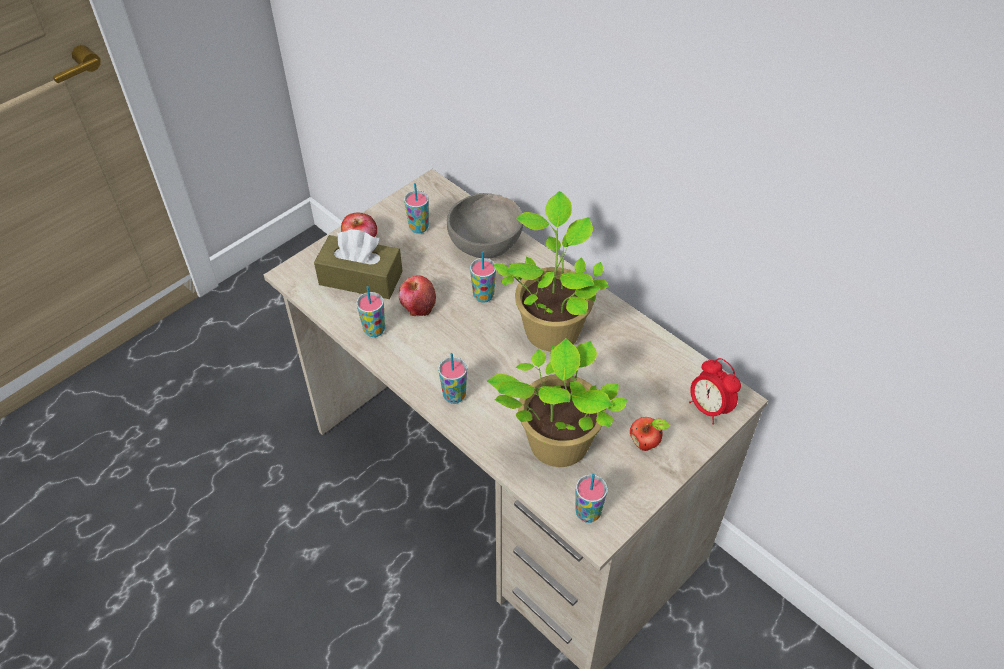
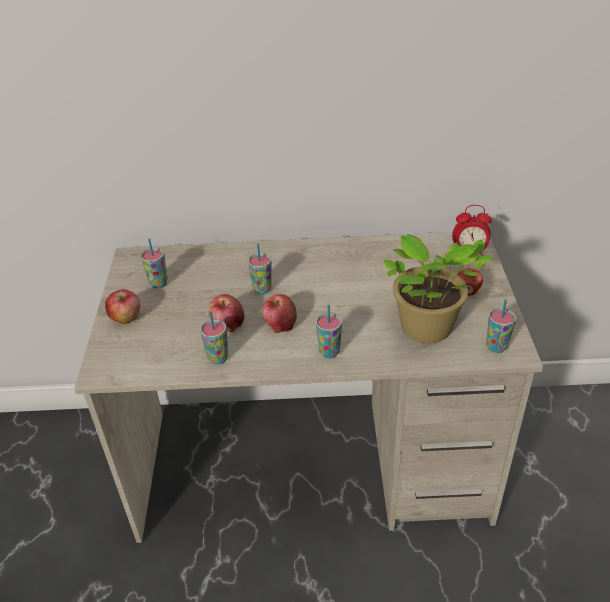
camera: 45 degrees left, 10 degrees down
brown tissue box [314,229,403,299] -> none
grey bowl [447,193,523,259] -> none
potted plant [494,191,609,352] -> none
none -> apple [262,294,297,333]

